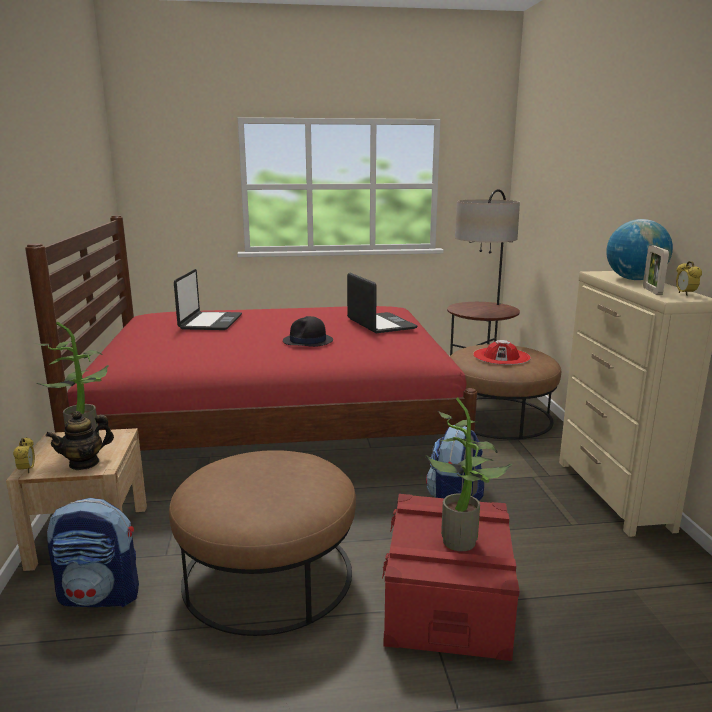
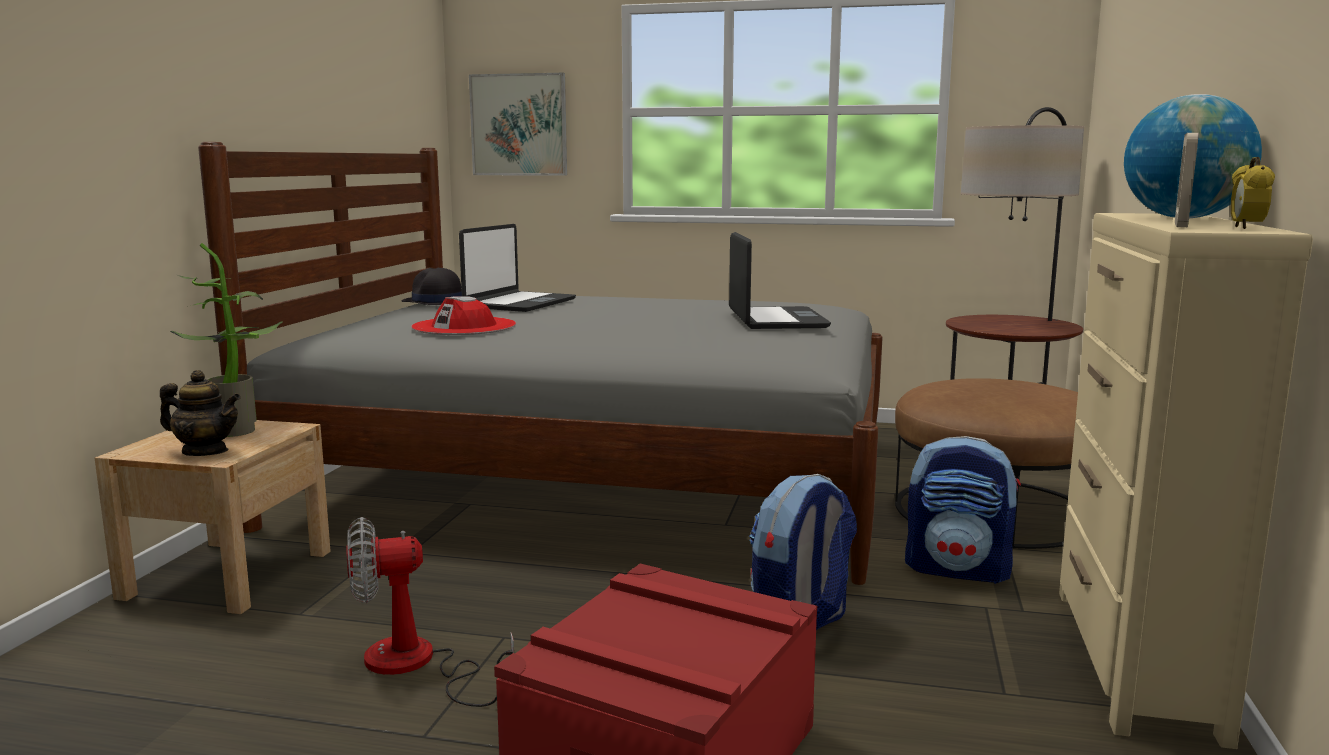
camera: 20 degrees right, 5 degrees down
alarm clock [13,437,35,474] -> none
red bed [25,215,477,451] -> grey bed [198,142,883,585]
teapot [46,411,114,470] -> teapot turned 150 degrees counterclockwise [160,370,241,456]
backpack [47,498,139,607] -> backpack moved to [905,436,1021,584]
brown ottoman [169,450,356,636] -> fan [347,517,514,707]
black hat [283,316,333,347] -> black hat moved to [402,268,462,305]
potted plant [425,397,512,551] -> none
red hat [473,340,531,365] -> red hat moved to [411,296,516,335]
none -> picture [469,73,567,176]

